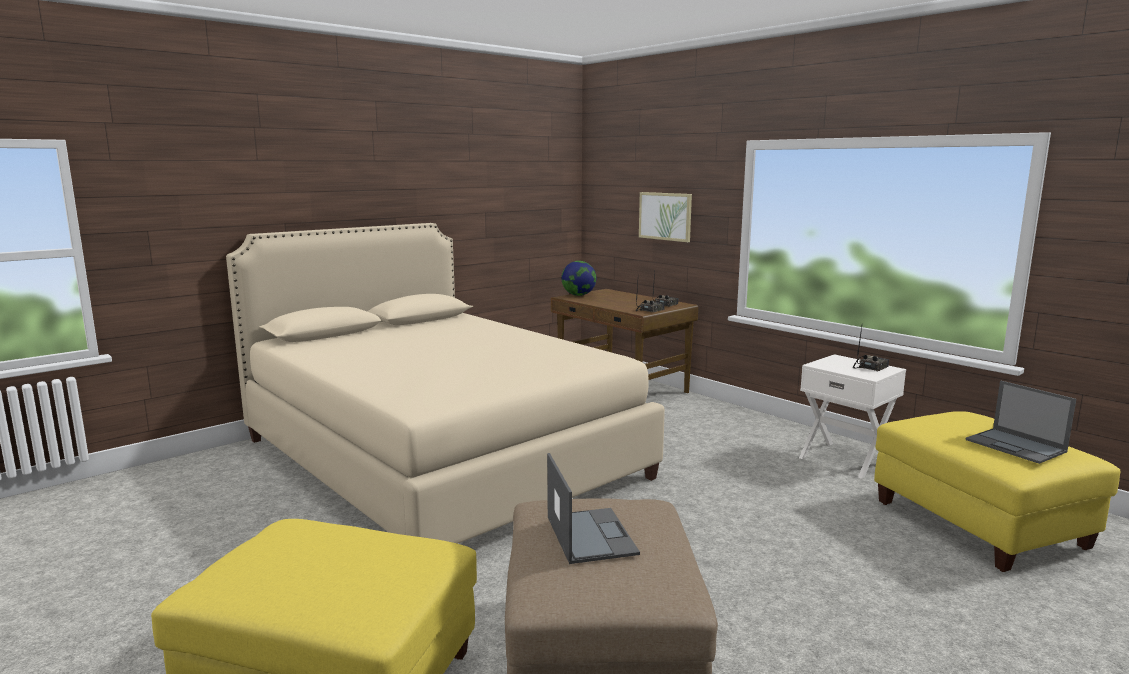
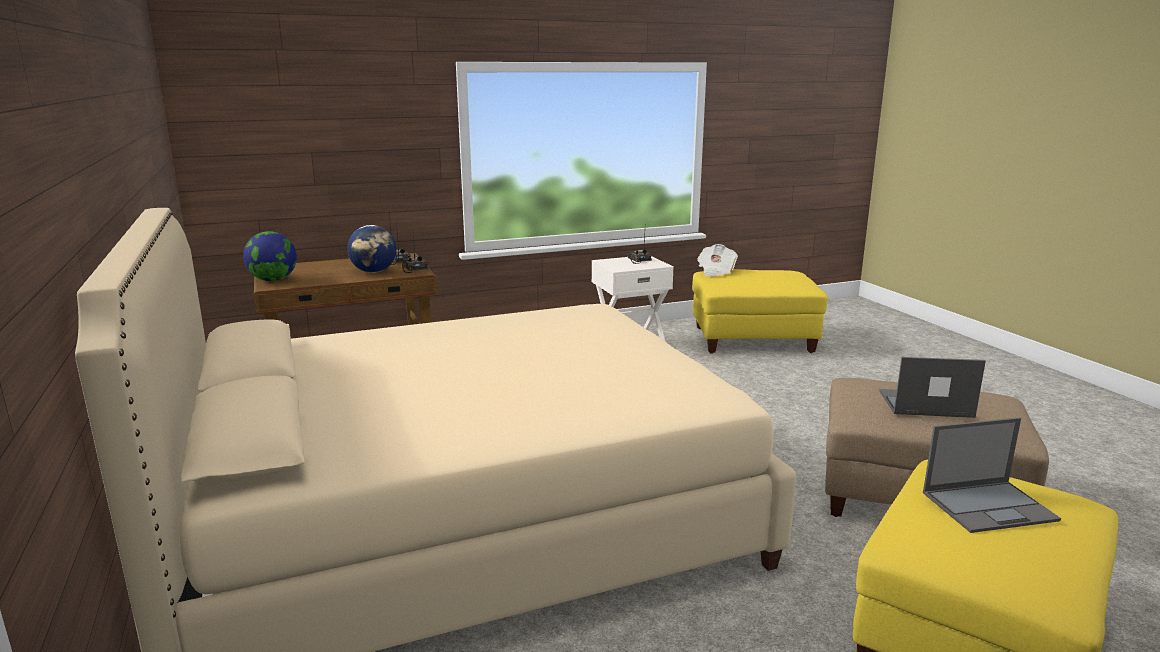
camera: 70 degrees left, 5 degrees up
picture [639,192,692,242] -> none
laptop [966,381,1076,464] -> laptop moved to [923,417,1061,533]
none -> globe [347,225,396,273]
none -> newspaper [697,244,738,276]

